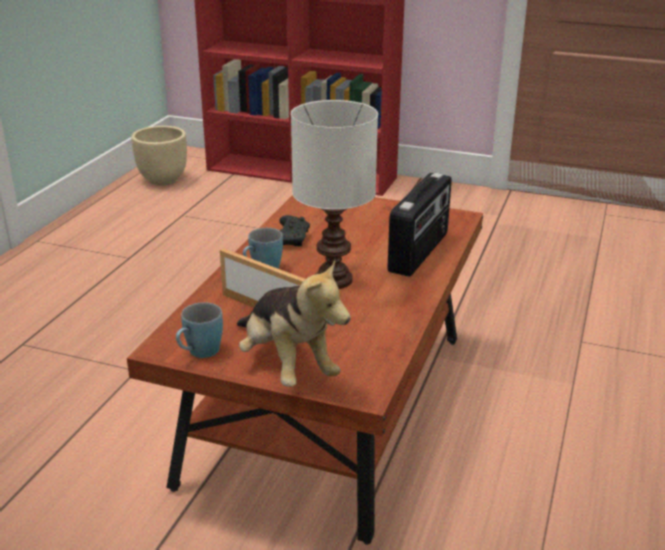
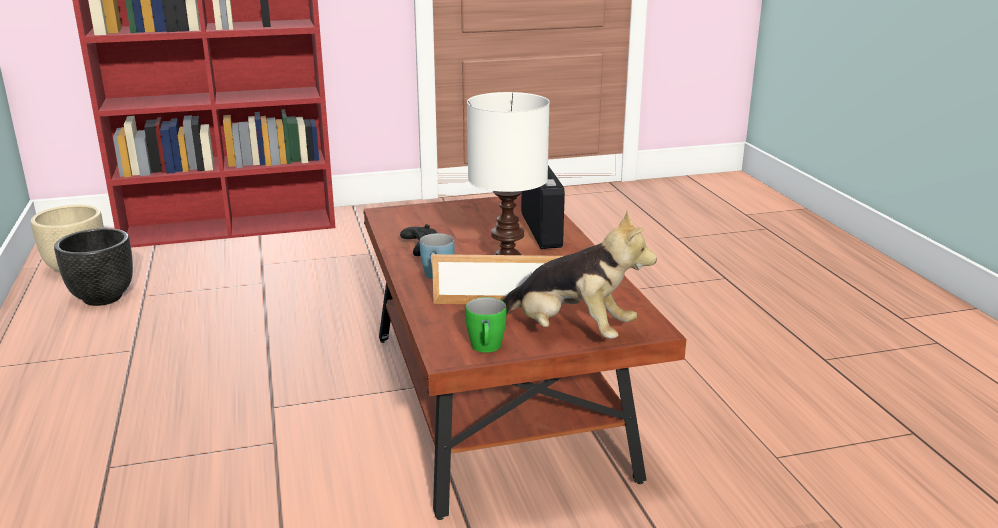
camera: 35 degrees left, 5 degrees down
blue mug [176,302,223,358] -> green mug [465,297,507,353]
none -> black planter [54,228,133,306]

